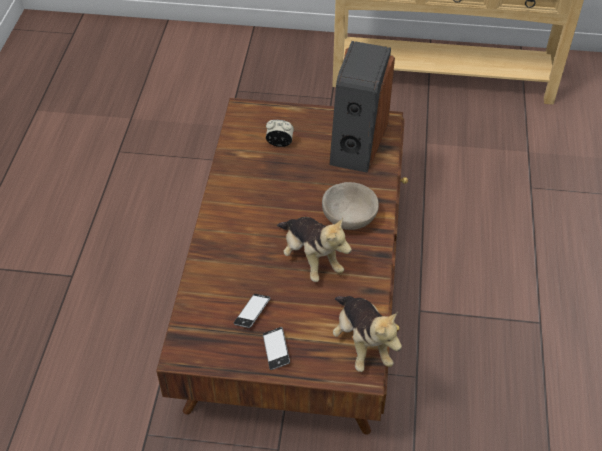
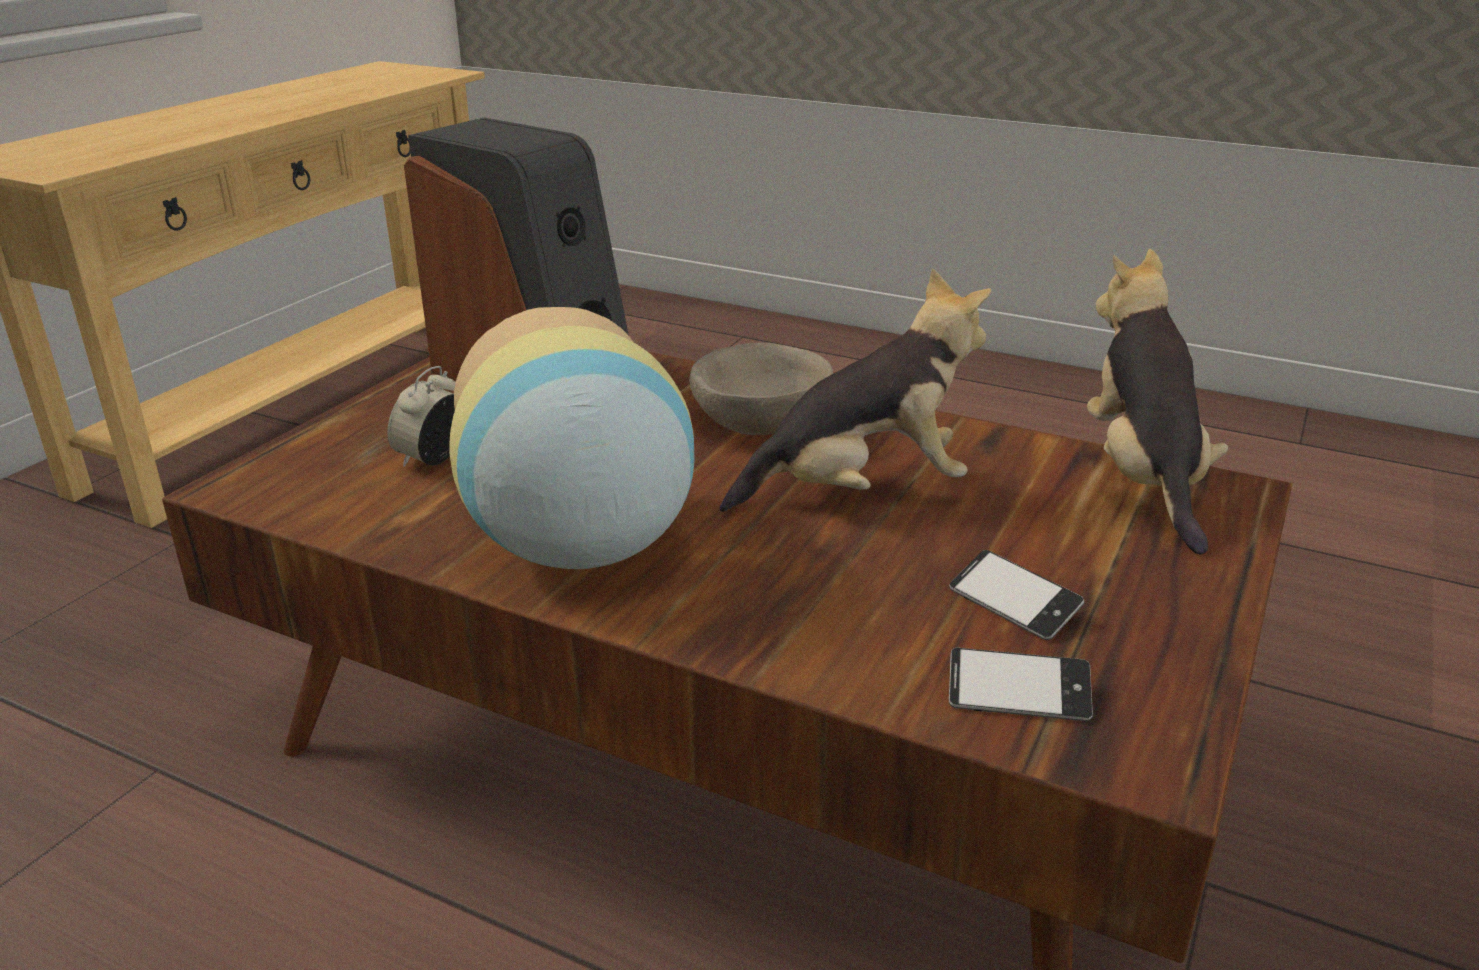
camera: 70 degrees left, 20 degrees down
phone [263,327,290,370] -> phone moved to [949,648,1093,721]
plush toy [333,296,402,372] -> plush toy turned 90 degrees counterclockwise [1087,249,1228,555]
none -> vase [449,307,694,569]

